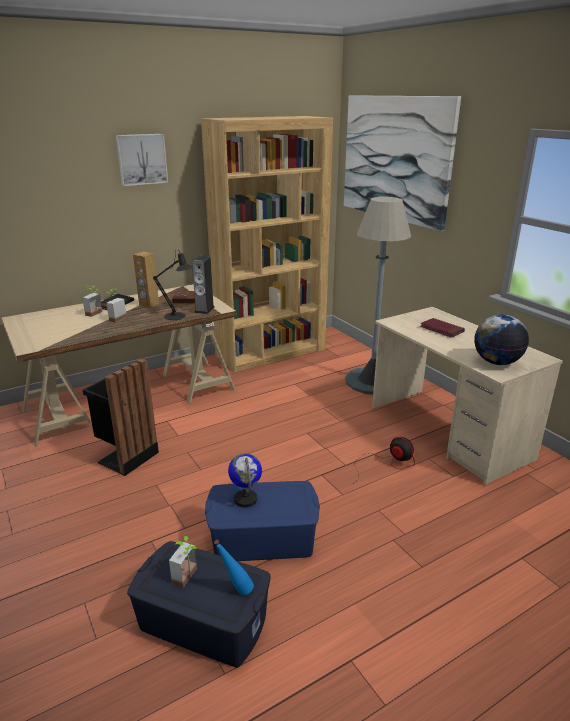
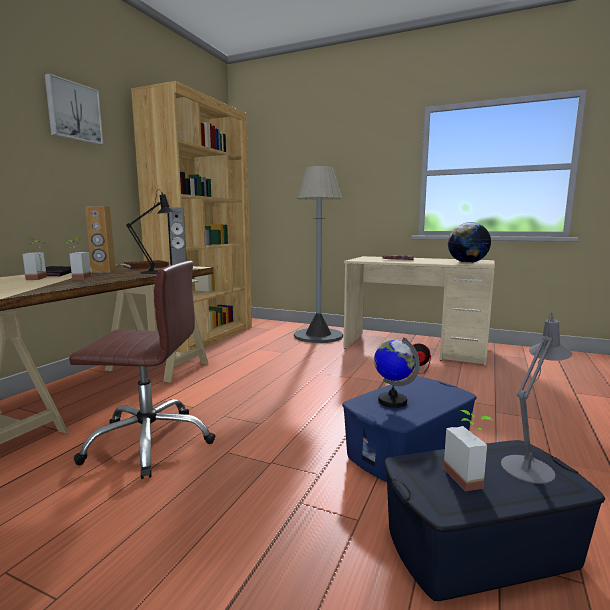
camera: 35 degrees left, 15 degrees down
black trash can [82,358,159,476] -> brown office chair [69,261,215,479]
blue bottle [214,539,254,595] -> grey table lamp [501,312,572,484]
picture [344,95,461,232] -> none

